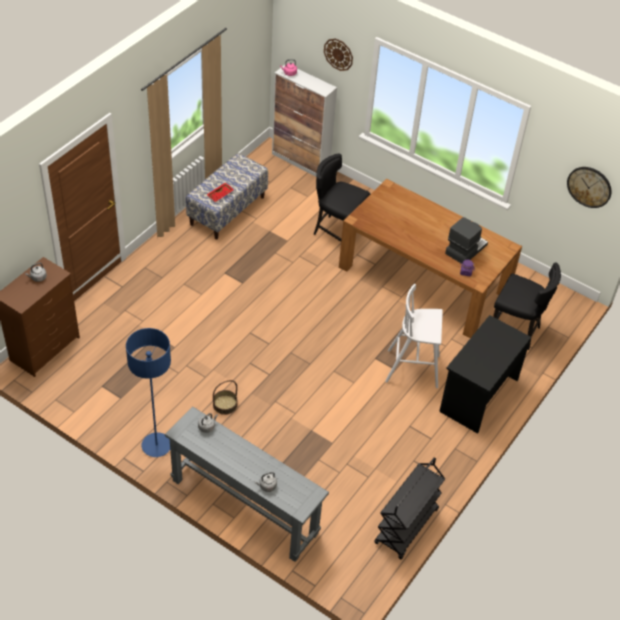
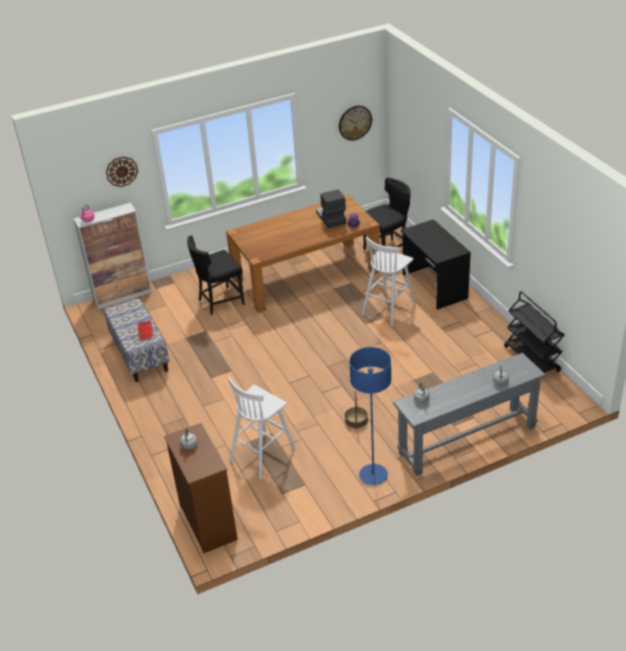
camera: 55 degrees left, 10 degrees down
none -> white stool [228,377,295,480]

